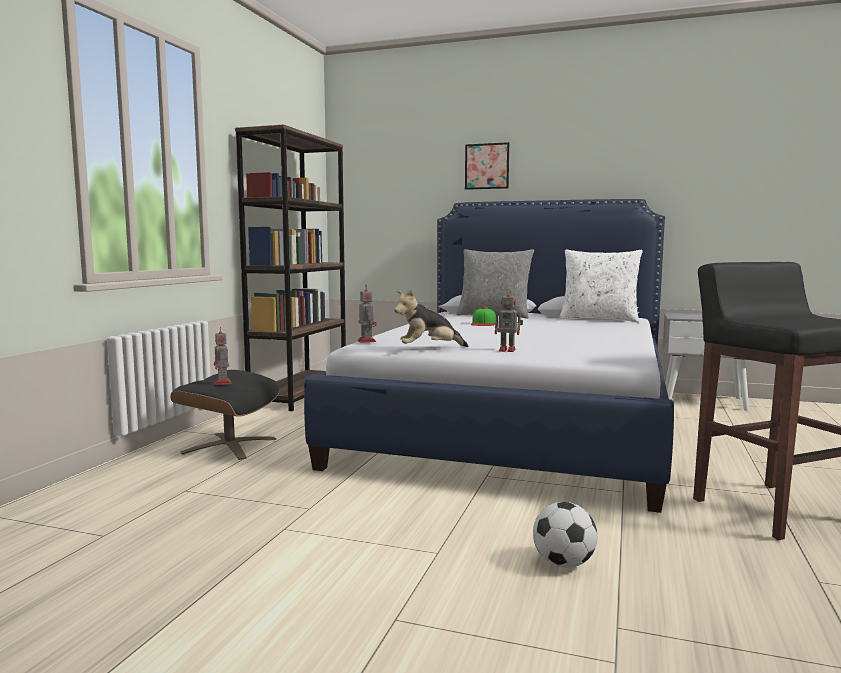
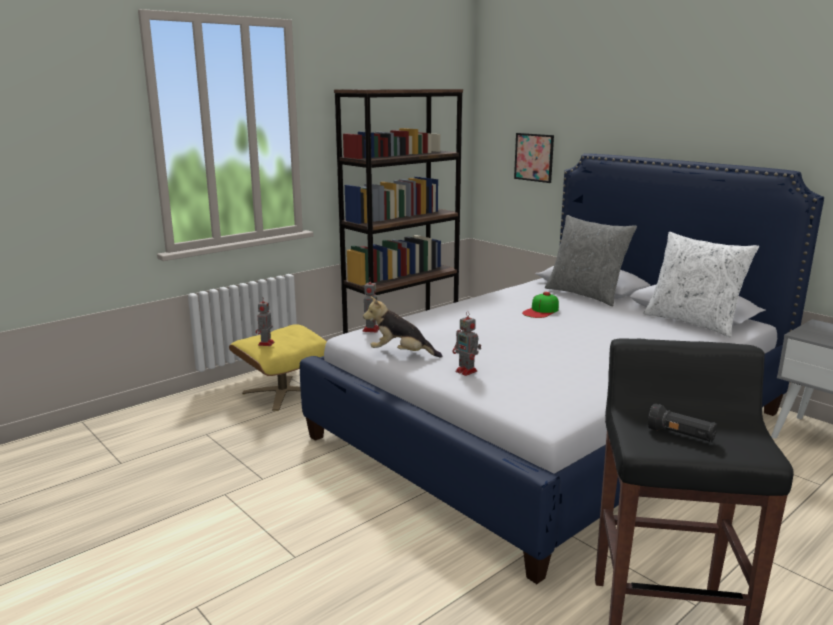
camera: 30 degrees right, 10 degrees up
black ottoman [170,370,279,460] -> yellow ottoman [229,324,327,411]
picture [465,142,509,190] -> picture moved to [514,133,554,183]
football [533,502,597,568] -> none
none -> black flashlight [647,404,717,442]

